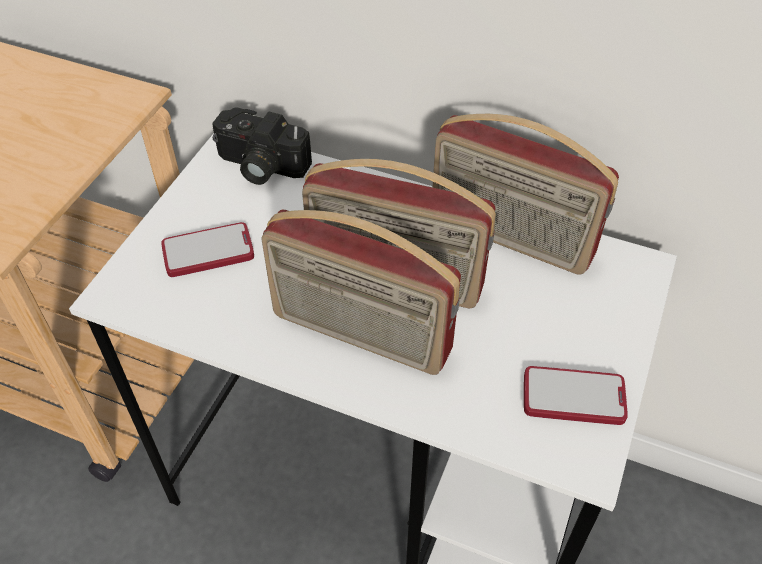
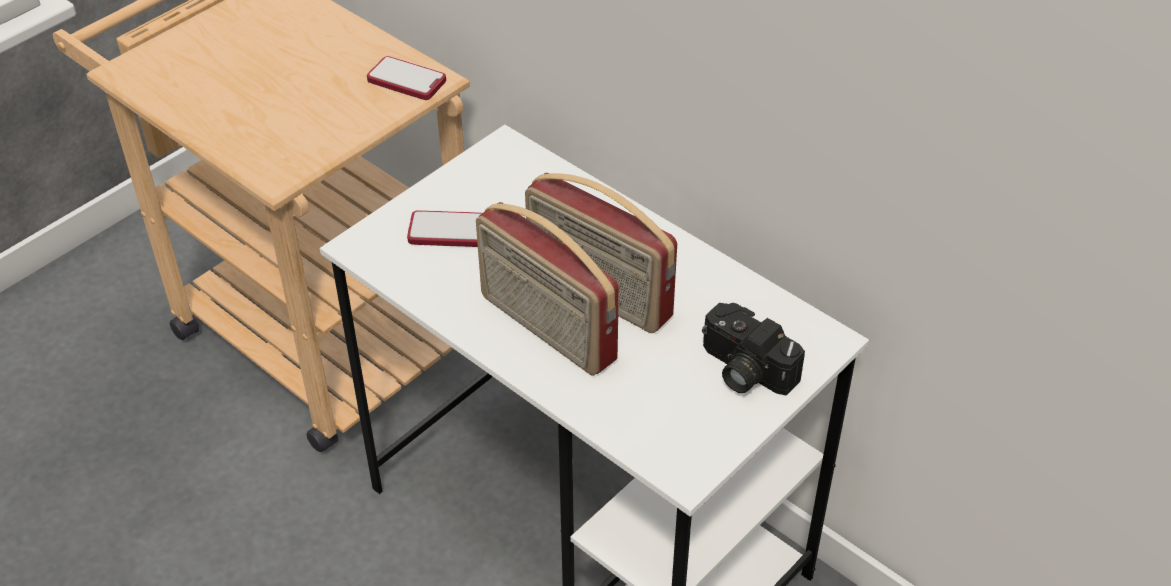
camera: 20 degrees right, 5 degrees down
camera [212,107,312,185] -> camera moved to [702,303,805,396]
radio [433,114,619,275] -> none
phone [524,366,628,425] -> phone moved to [367,56,446,100]

